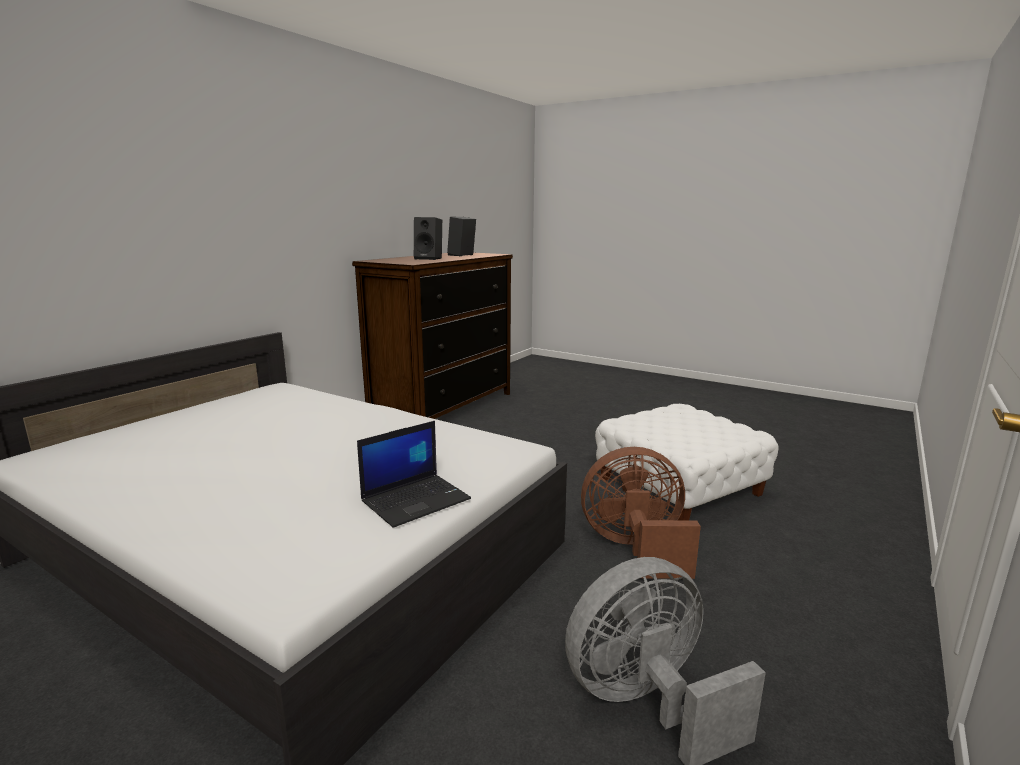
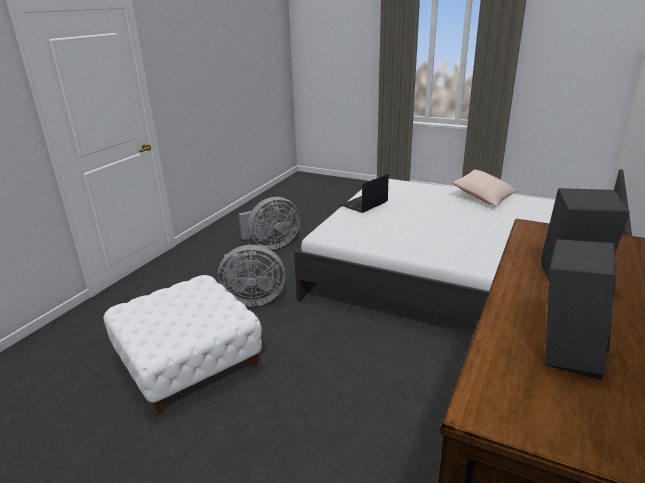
camera: 175 degrees right, 10 degrees up
brown fan [581,447,701,579] -> grey fan [218,245,286,306]
none -> beige pillow [452,169,517,206]

